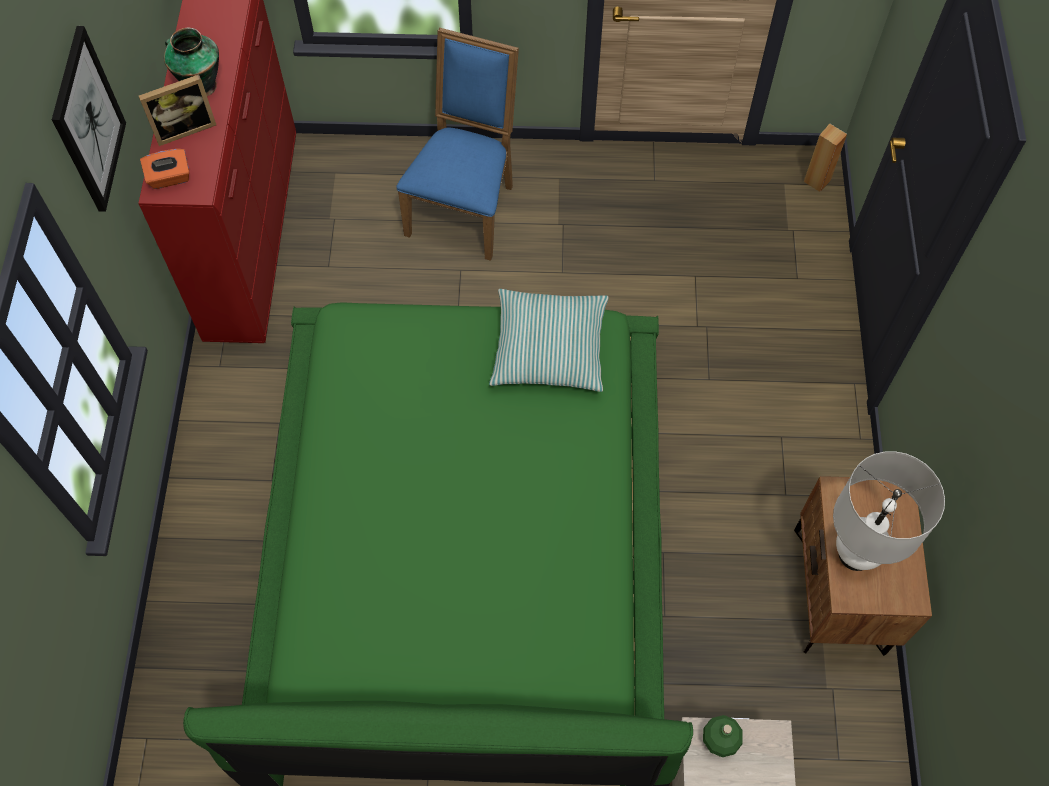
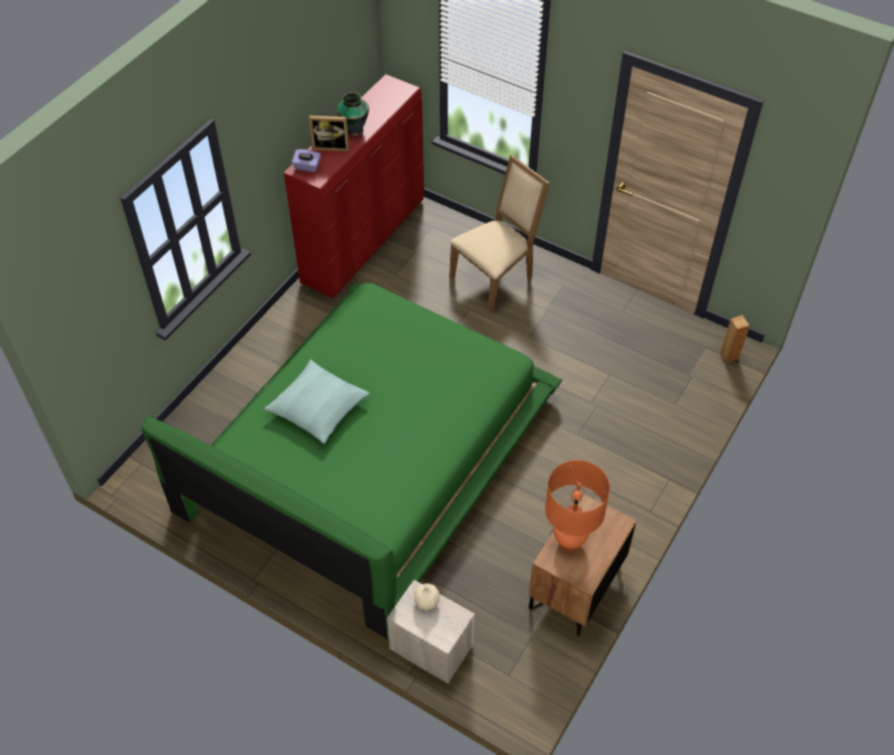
camera: 30 degrees right, 10 degrees down
picture [52,26,126,212] -> none
orange tissue box [140,149,189,189] -> purple tissue box [292,149,321,172]
blue chair [396,28,519,261] -> beige chair [450,155,550,312]
pillow [489,289,609,392] -> pillow moved to [264,360,369,444]
green bottle [703,715,743,757] -> beige bottle [414,583,440,610]
white table lamp [833,451,945,571] -> orange table lamp [545,460,610,552]

